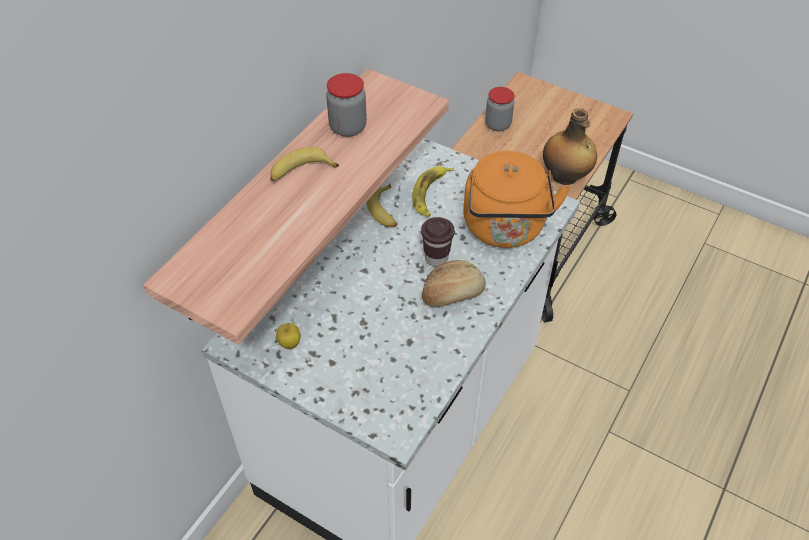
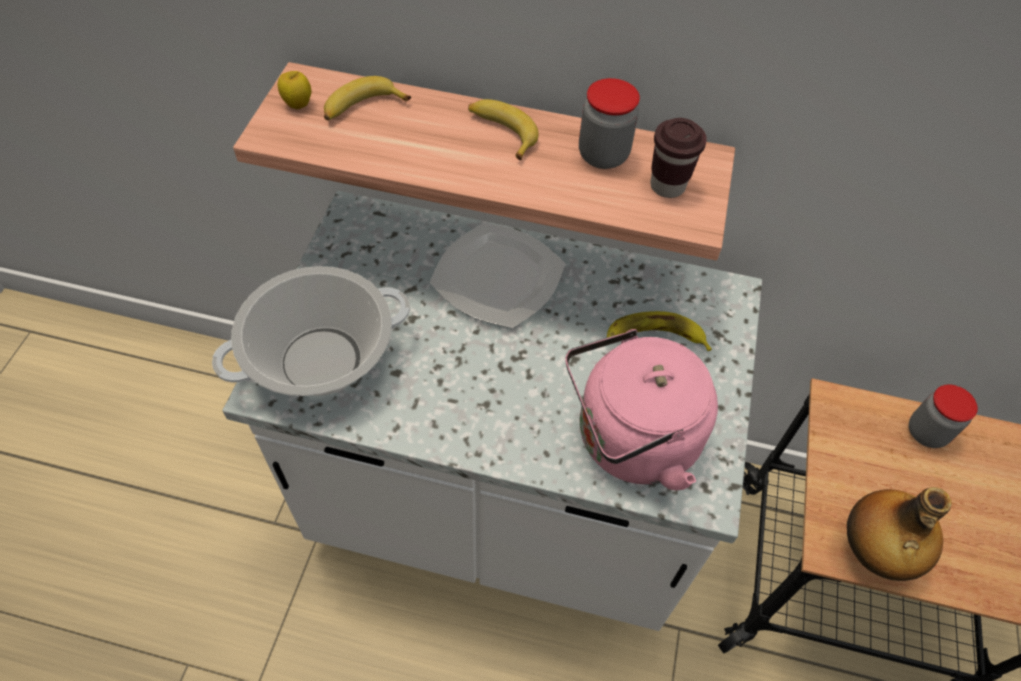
camera: 70 degrees right, 5 degrees up
apple [276,323,301,349] -> apple moved to [278,71,311,109]
banana [366,184,398,227] -> banana moved to [324,76,411,120]
brown cup [421,217,455,266] -> brown cup moved to [650,118,707,198]
bread [422,260,486,307] -> none
orange kettle [463,151,571,248] -> pink kettle [565,329,718,490]
none -> cooking pot [212,266,410,396]
none -> plate [430,222,565,328]

